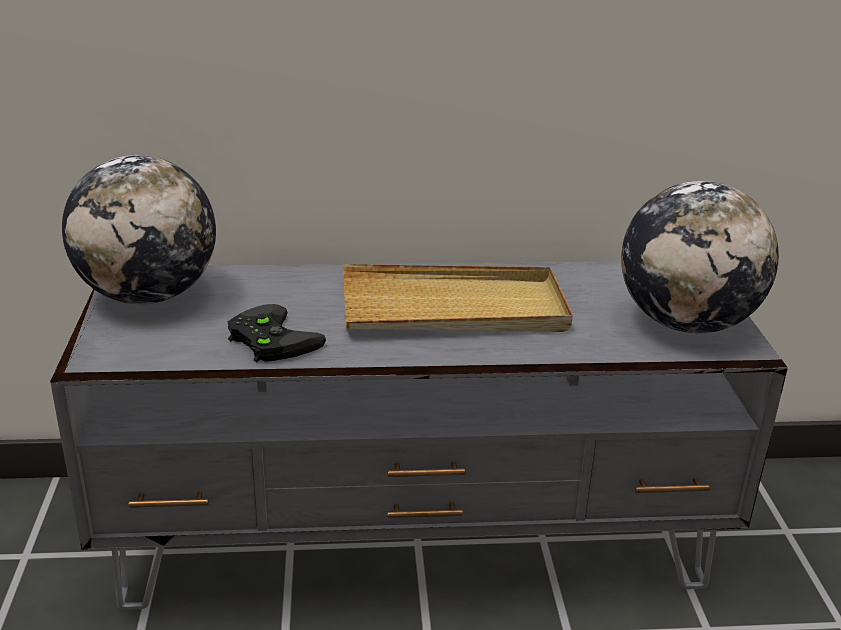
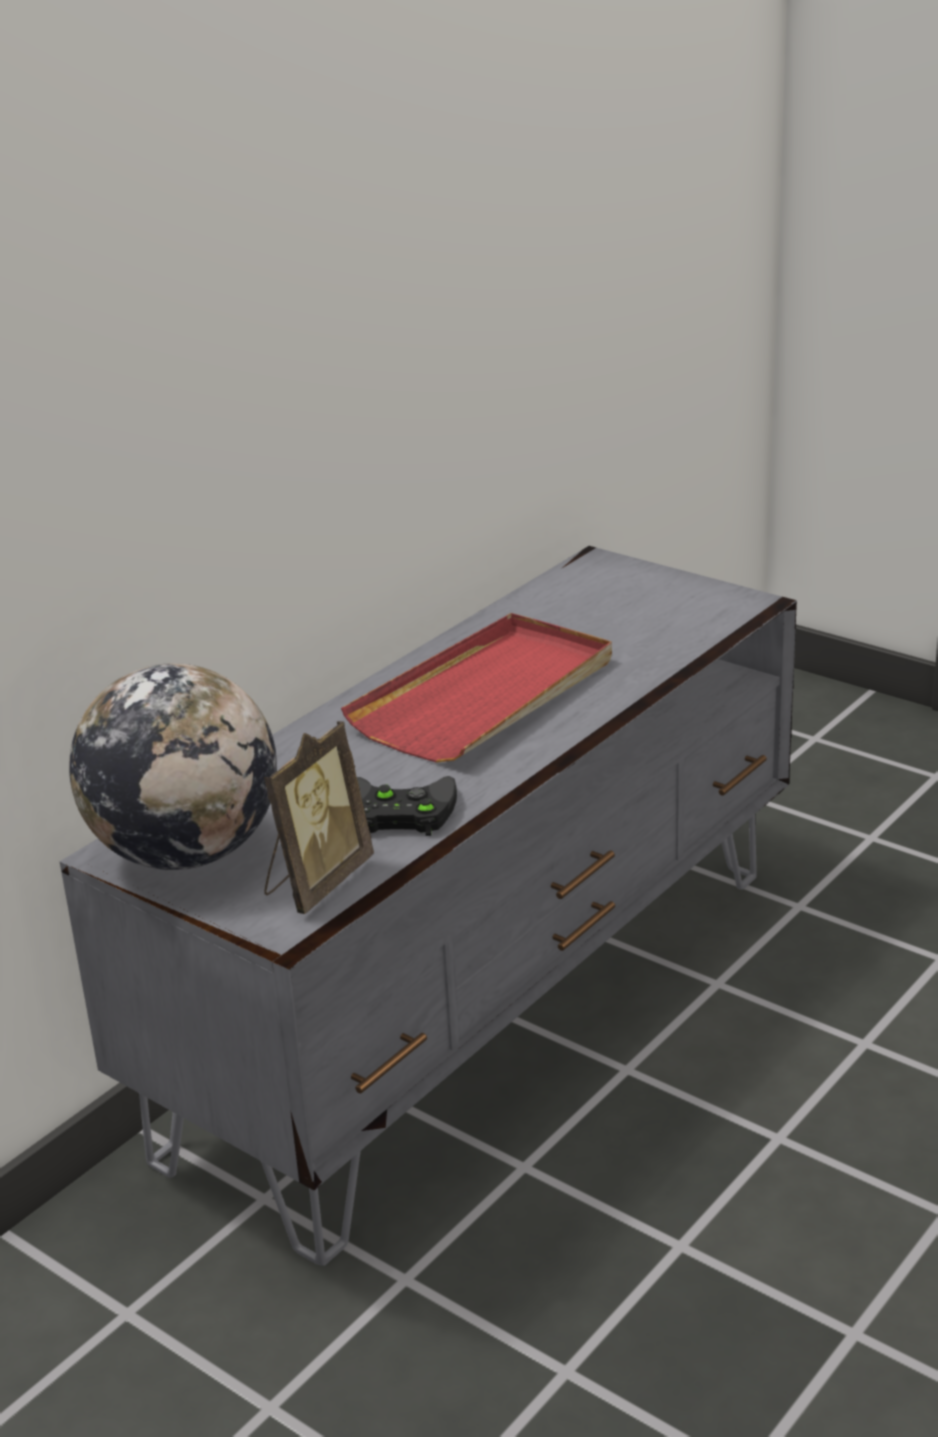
camera: 45 degrees left, 0 degrees up
beige tray [343,264,573,332] -> red tray [341,613,612,763]
globe [621,181,779,334] -> none
none -> picture frame [264,721,374,914]

